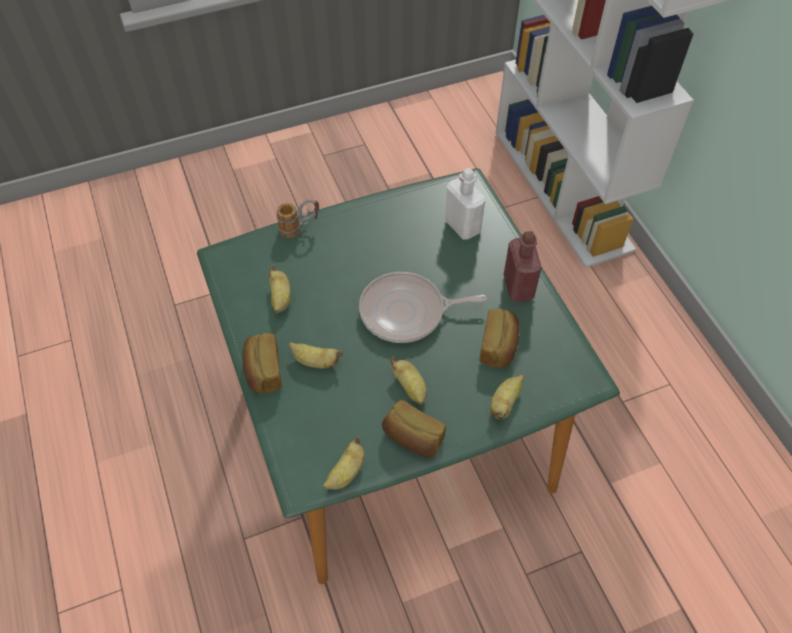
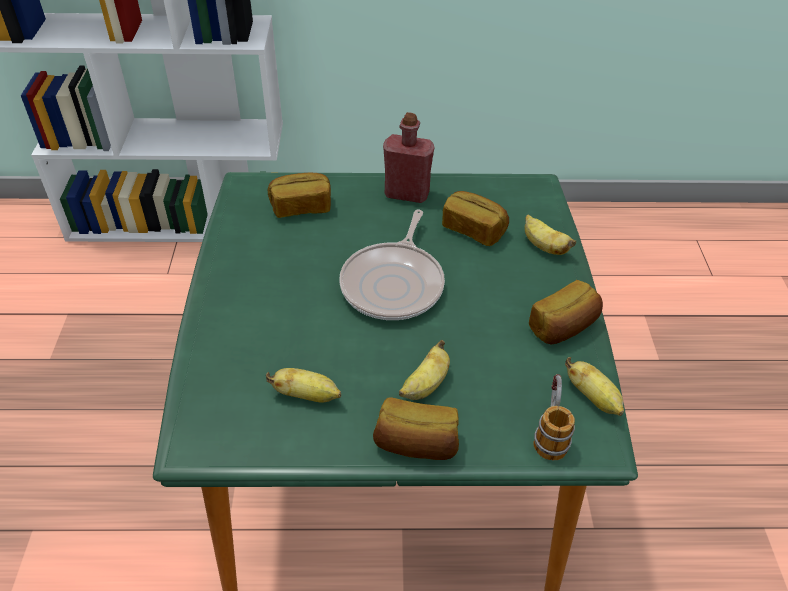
camera: 70 degrees left, 10 degrees down
mug [276,199,319,238] -> mug moved to [534,374,575,460]
banana [390,356,427,405] -> none
white bottle [445,168,486,239] -> bread [268,173,331,218]

